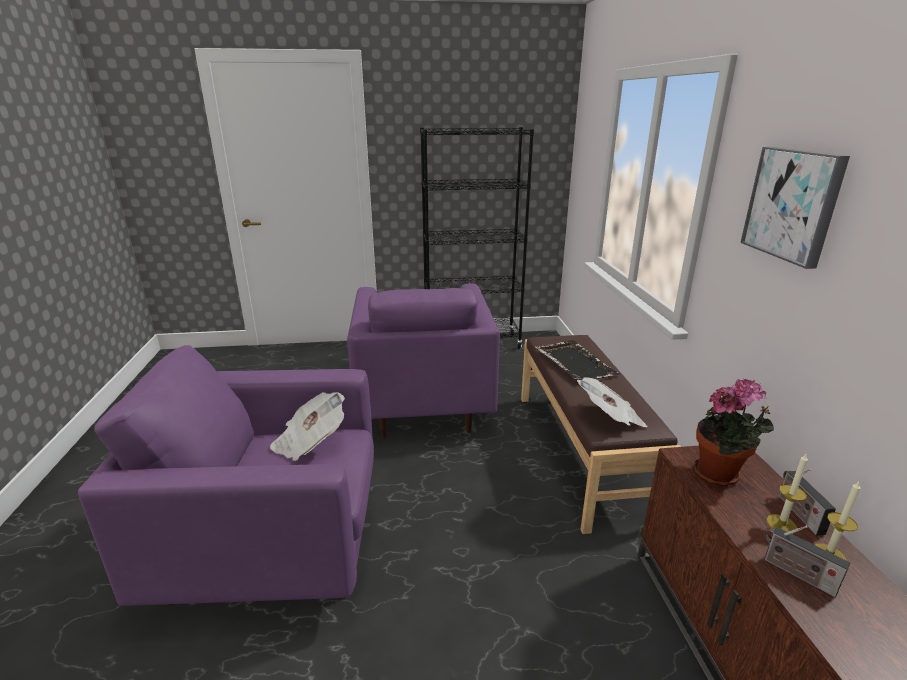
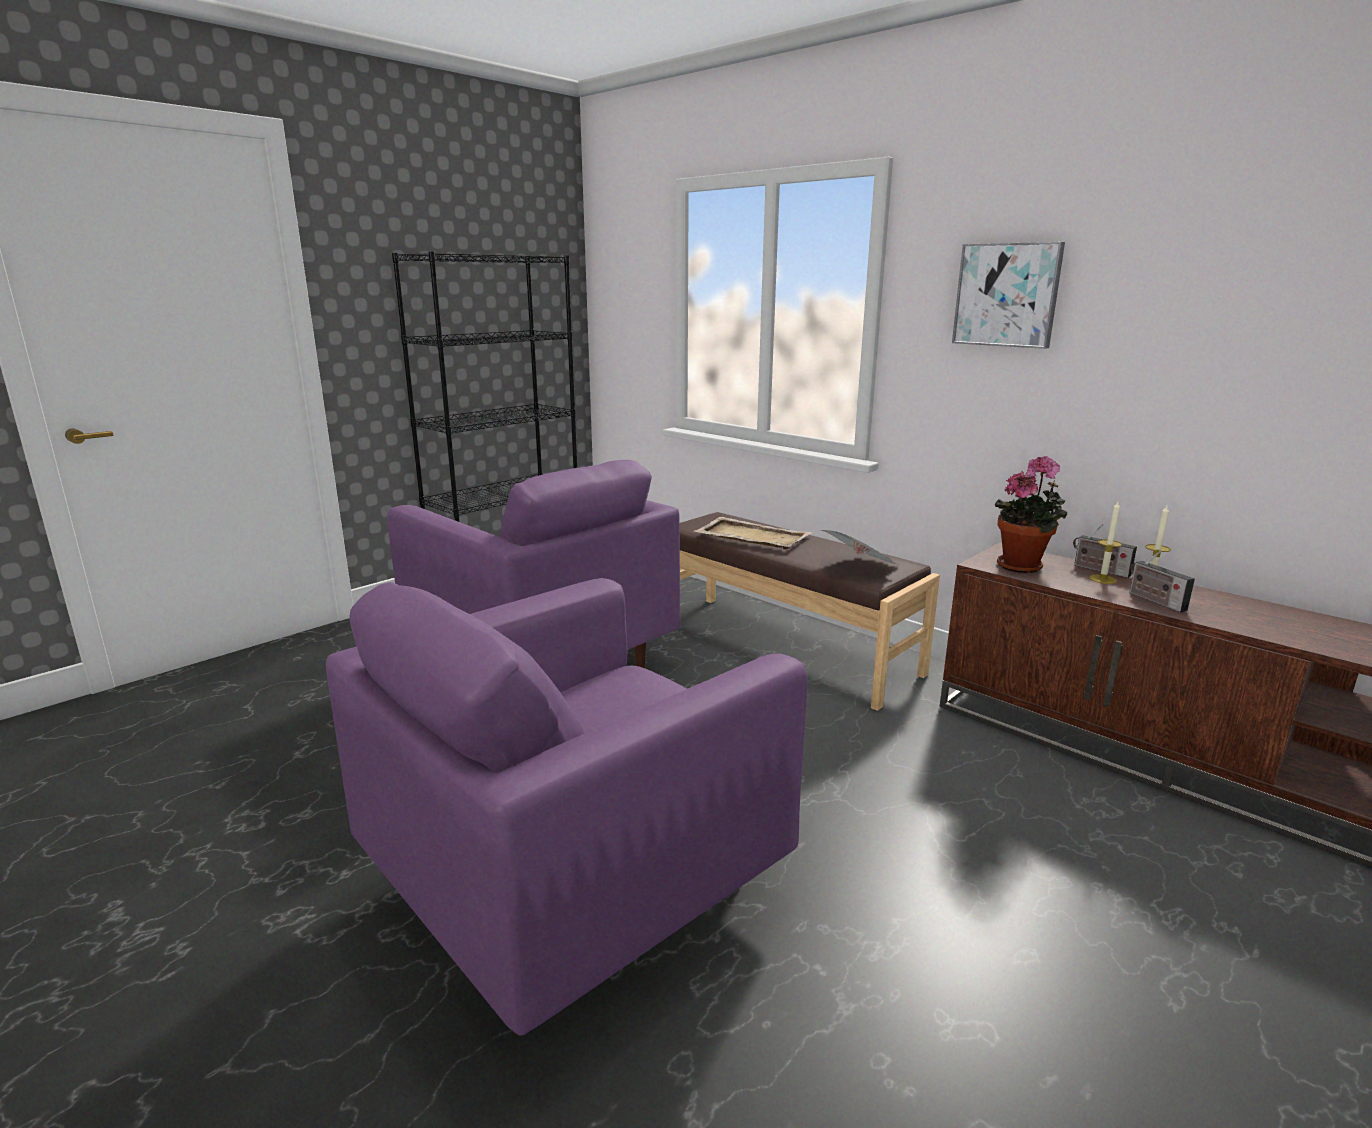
camera: 40 degrees left, 5 degrees down
newspaper [270,392,345,461] -> none
black tray [535,340,621,381] -> beige tray [694,517,812,549]
radio [764,526,850,597] -> radio turned 60 degrees clockwise [1129,550,1195,613]

